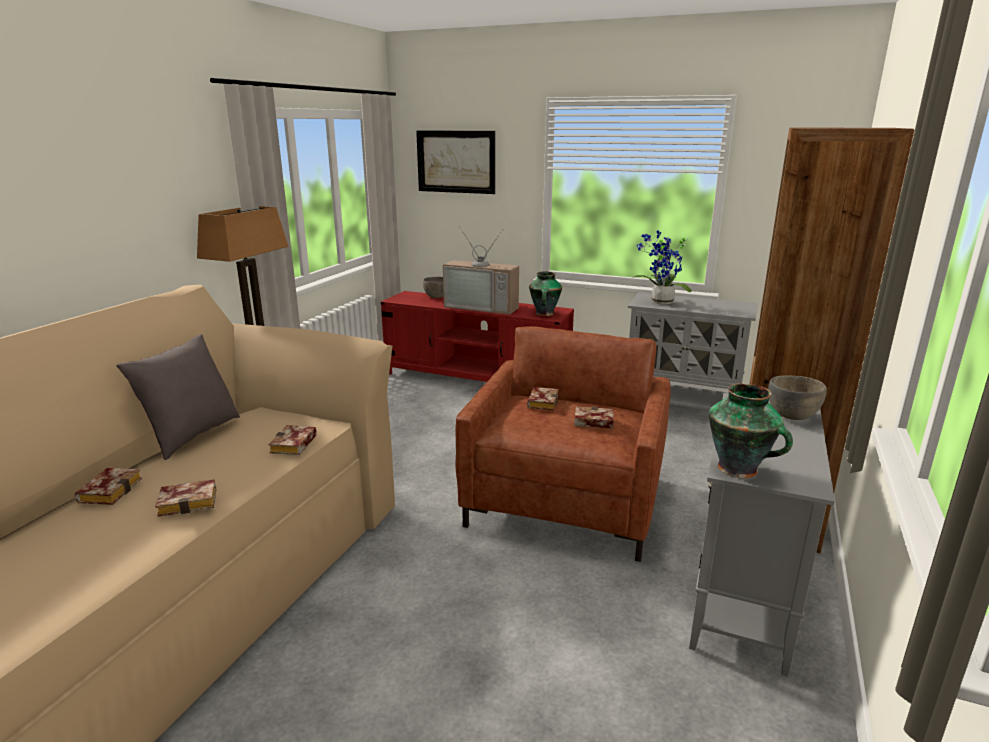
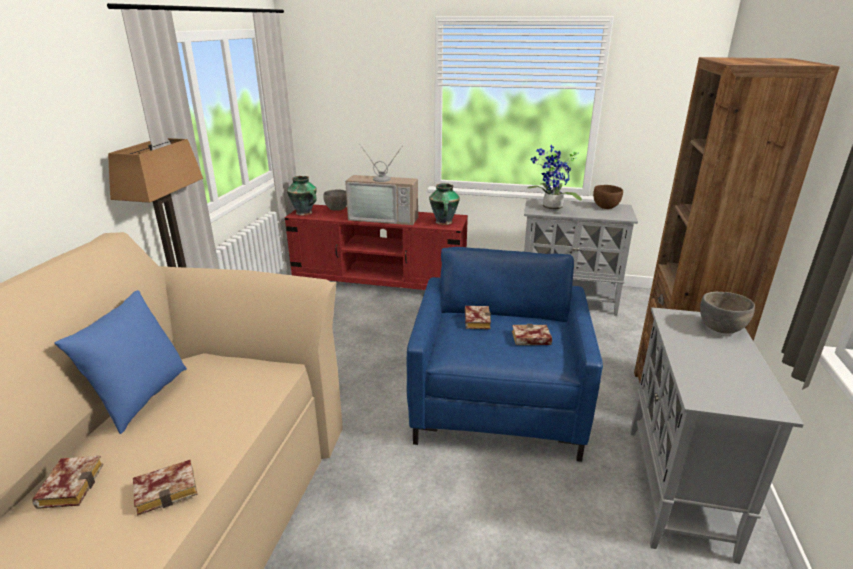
camera: 10 degrees left, 5 degrees up
grey pillow [116,334,240,460] -> blue pillow [54,290,187,434]
book [269,425,317,455] -> none
picture [416,130,495,194] -> none
brown armchair [455,326,671,562] -> blue armchair [407,247,603,462]
vase [709,383,793,478] -> vase moved to [287,176,317,216]
none -> brown bowl [593,185,623,209]

